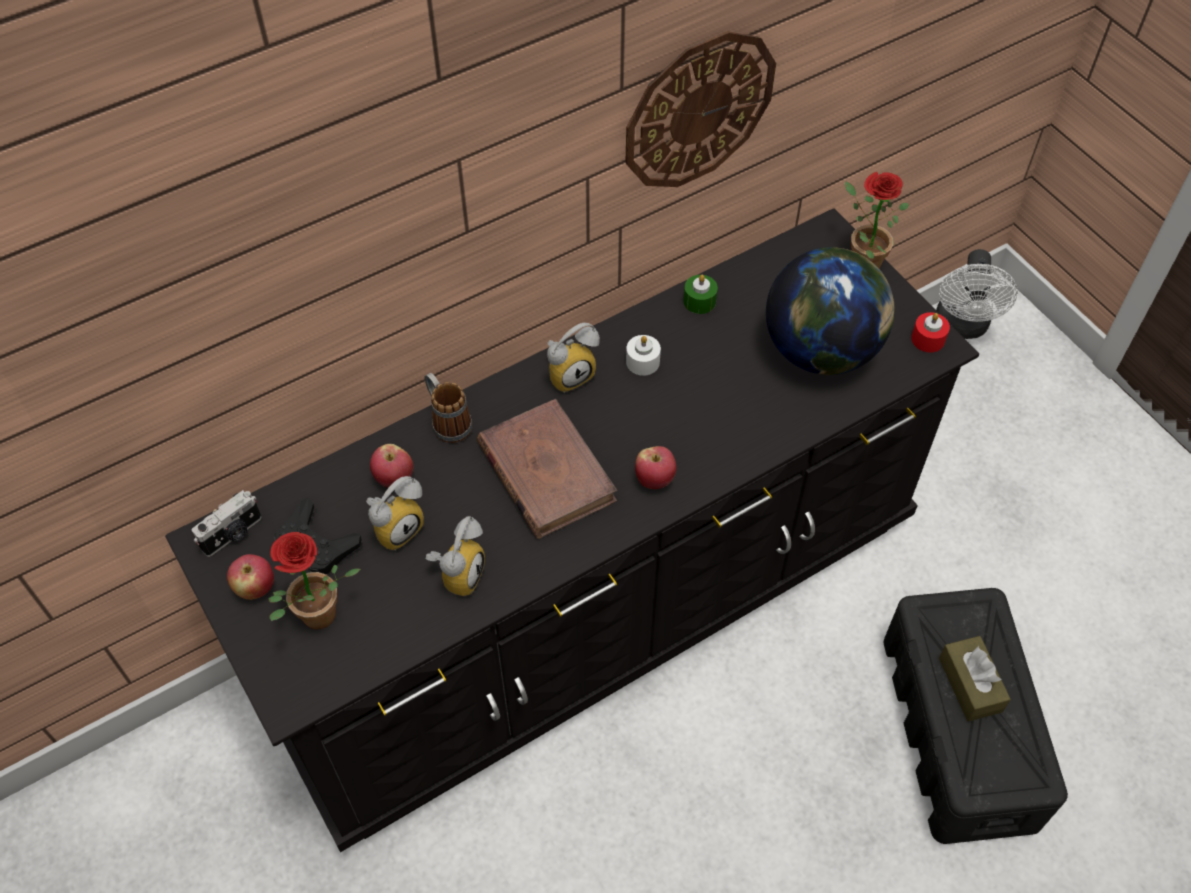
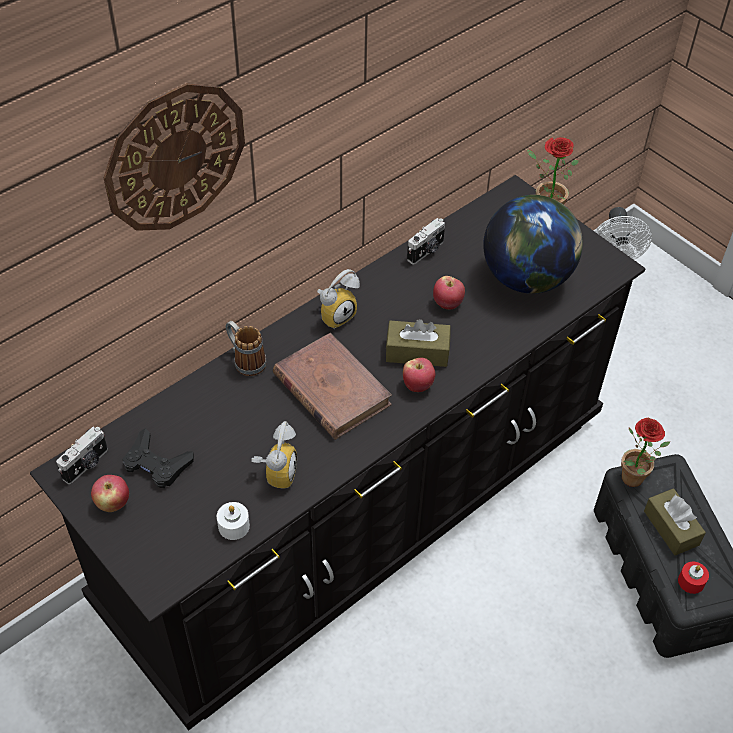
camera: 10 degrees left, 5 degrees down
potted plant [268,532,361,630] -> potted plant moved to [621,418,670,487]
alarm clock [366,476,424,550] -> none
apple [370,444,413,488] -> apple moved to [433,276,465,310]
wall clock [625,31,776,187] -> wall clock moved to [104,84,245,231]
white candle [626,335,661,376] -> white candle moved to [217,502,250,540]
green candle [683,275,718,314] -> camera [407,218,445,264]
red candle [911,312,950,353] -> red candle moved to [678,562,709,594]
none -> brown tissue box [386,319,451,367]

